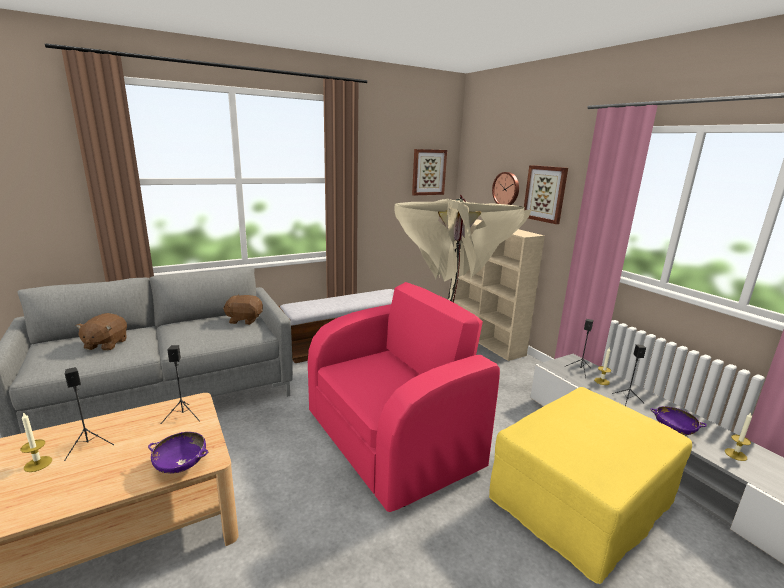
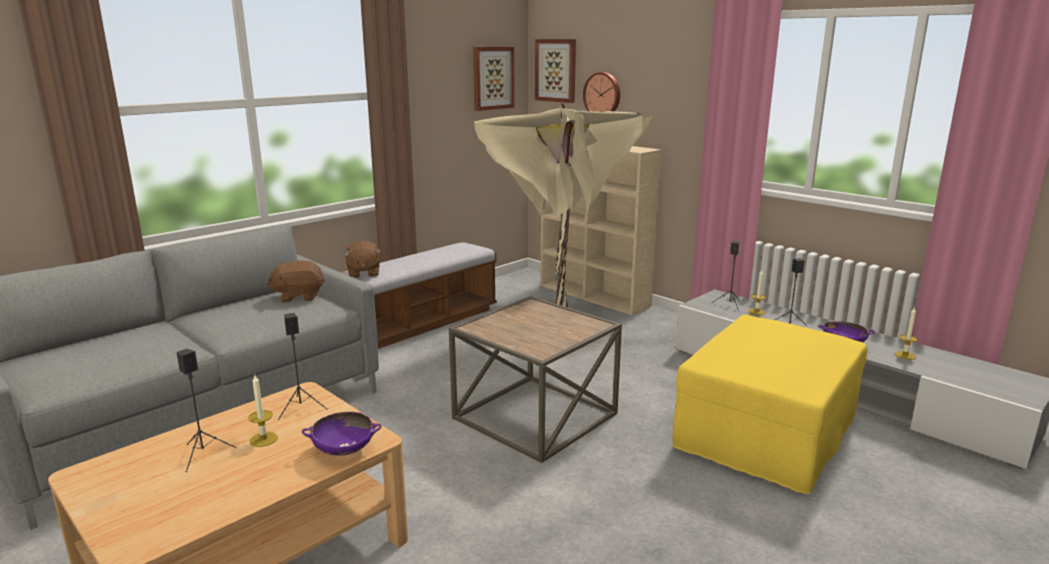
camera: 15 degrees left, 0 degrees up
candle [20,412,52,472] -> candle moved to [248,375,278,447]
brown plush toy [76,313,127,351] -> brown plush toy moved to [343,240,381,278]
pink armchair [308,282,500,512] -> brown side table [449,296,622,463]
picture [524,165,568,224] -> picture moved to [535,39,576,103]

